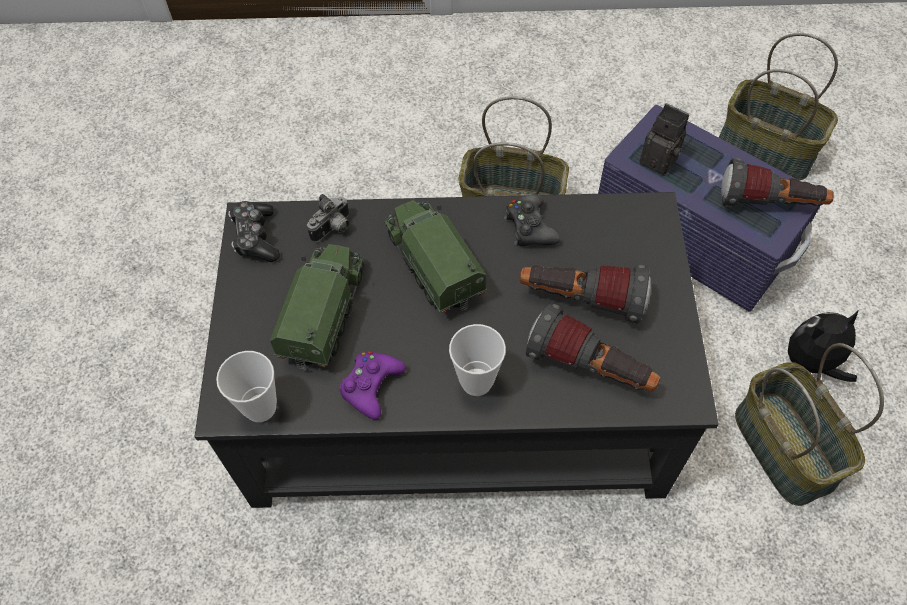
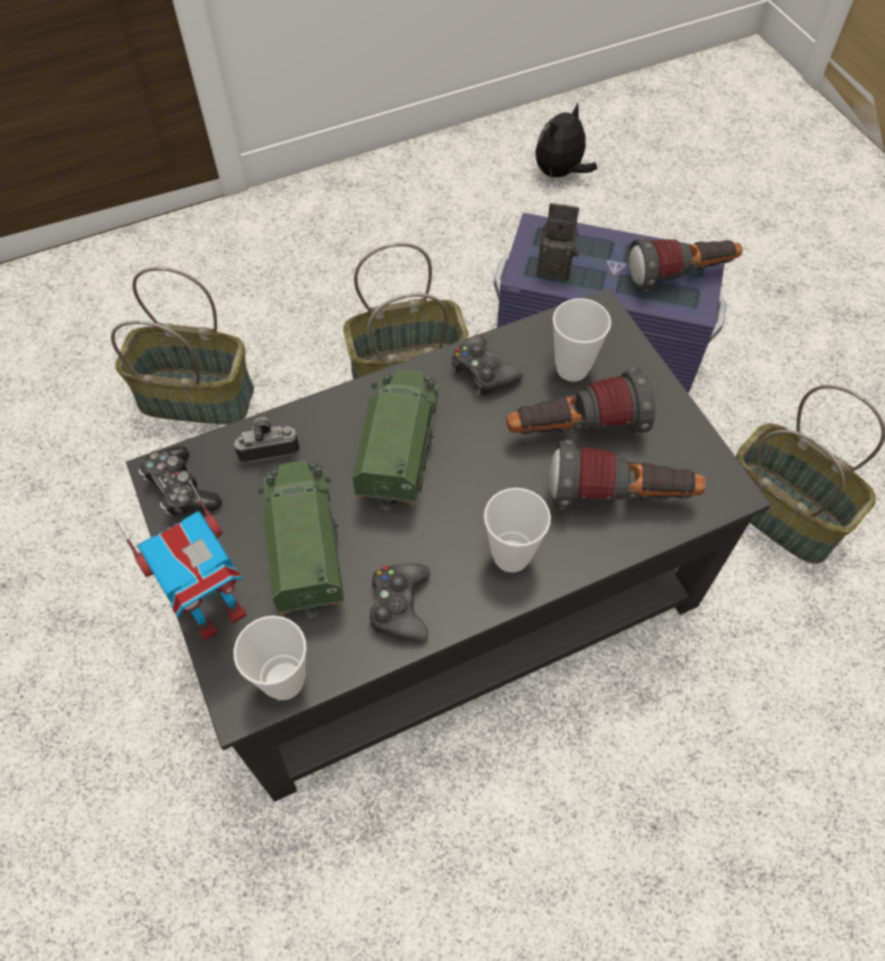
camera: 25 degrees left, 0 degrees up
camera [307,194,349,242] -> camera turned 120 degrees counterclockwise [234,413,300,463]
purple game controller [340,351,406,420] -> black game controller [369,564,430,641]
toy truck [384,200,487,313] -> toy truck turned 60 degrees clockwise [352,369,438,510]
basket [719,33,838,181] -> basket moved to [111,267,254,425]
plush toy [788,311,858,382] -> plush toy moved to [535,102,597,178]
none -> toy robot [115,480,247,641]
none -> cup [553,298,611,381]

